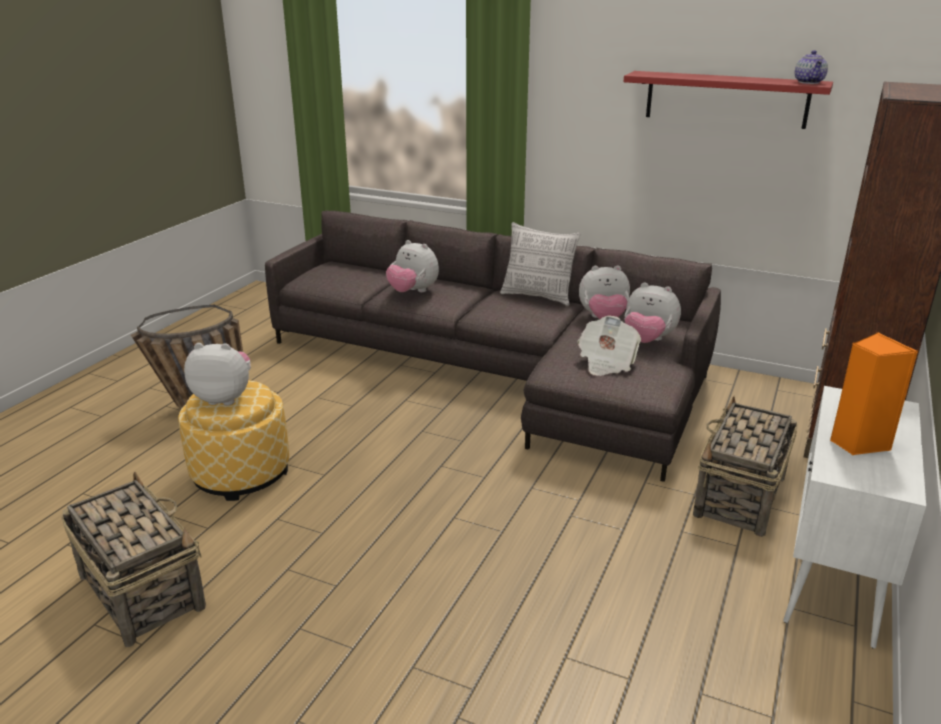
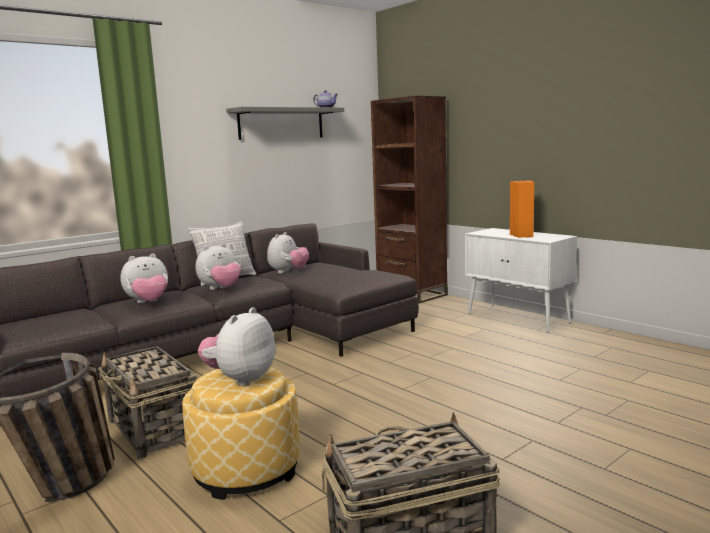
camera: 65 degrees left, 15 degrees down
newspaper [578,316,641,376] -> none
red shelf [623,71,833,129] -> grey shelf [226,107,344,140]
plush toy [625,282,681,343] -> plush toy moved to [196,244,241,290]
basket [693,396,798,537] -> basket moved to [98,346,198,459]

